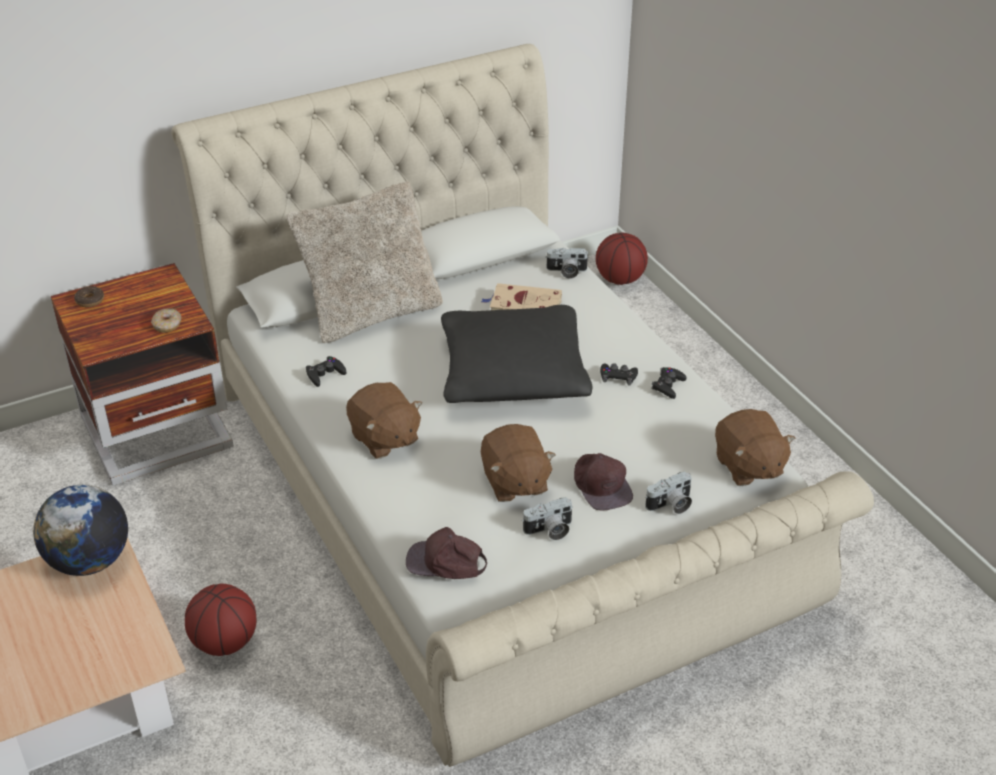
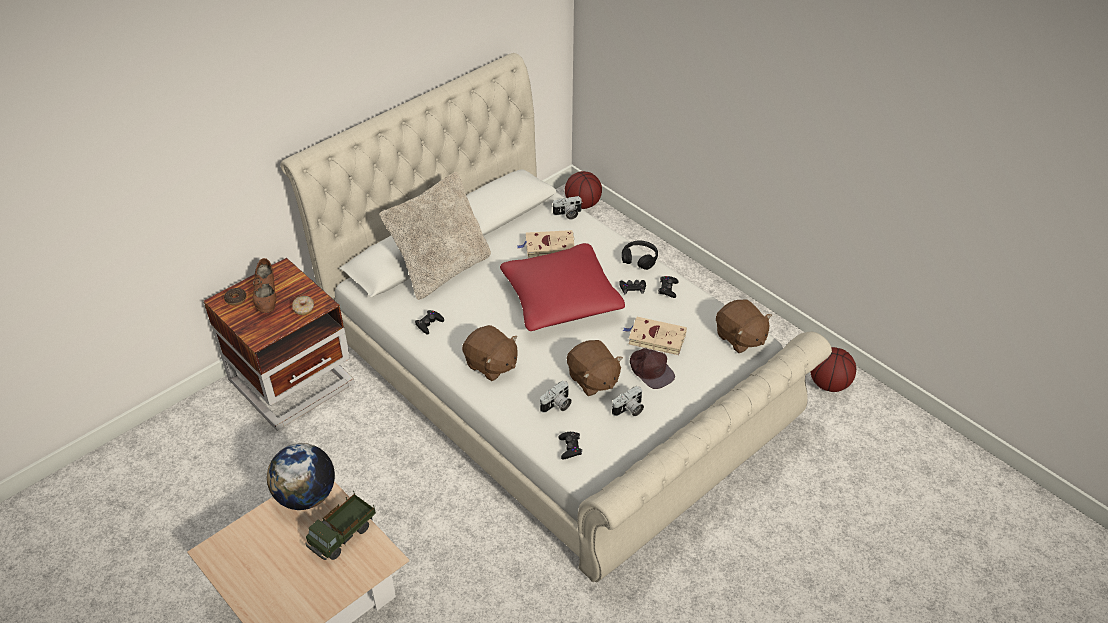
camera: 15 degrees left, 5 degrees up
basketball [185,584,257,656] -> basketball moved to [810,347,856,392]
brown cap [406,527,487,579] -> black game controller [559,432,582,459]
black pillow [441,305,592,403] -> red pillow [500,243,625,331]
camera [645,471,692,514] -> camera moved to [540,381,572,413]
none -> brown shoe [253,258,276,313]
none -> toy truck [306,490,376,560]
none -> black headphones [622,240,658,270]
none -> beige book [622,317,687,355]

